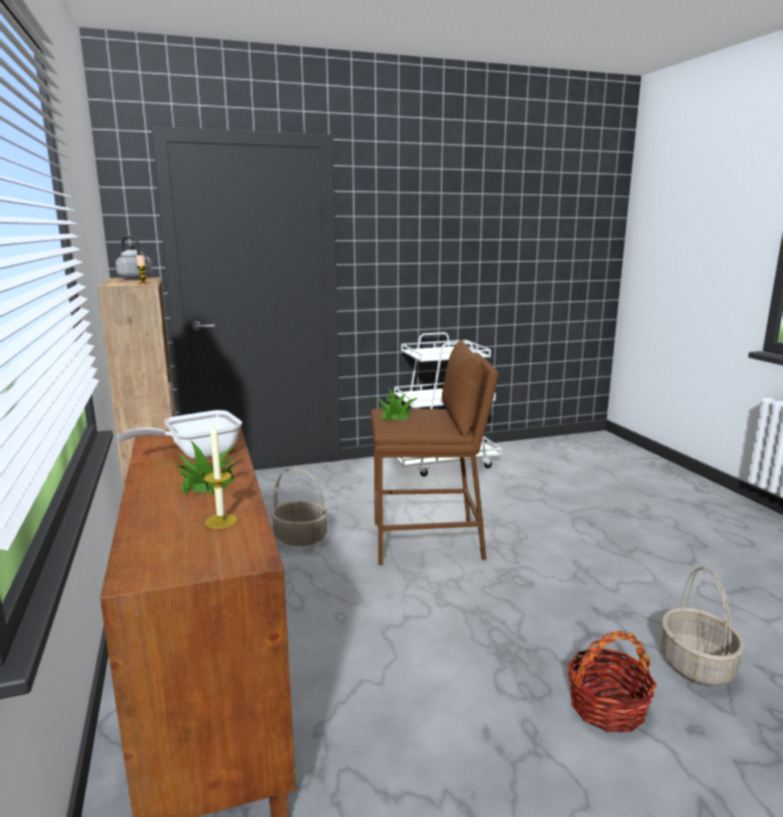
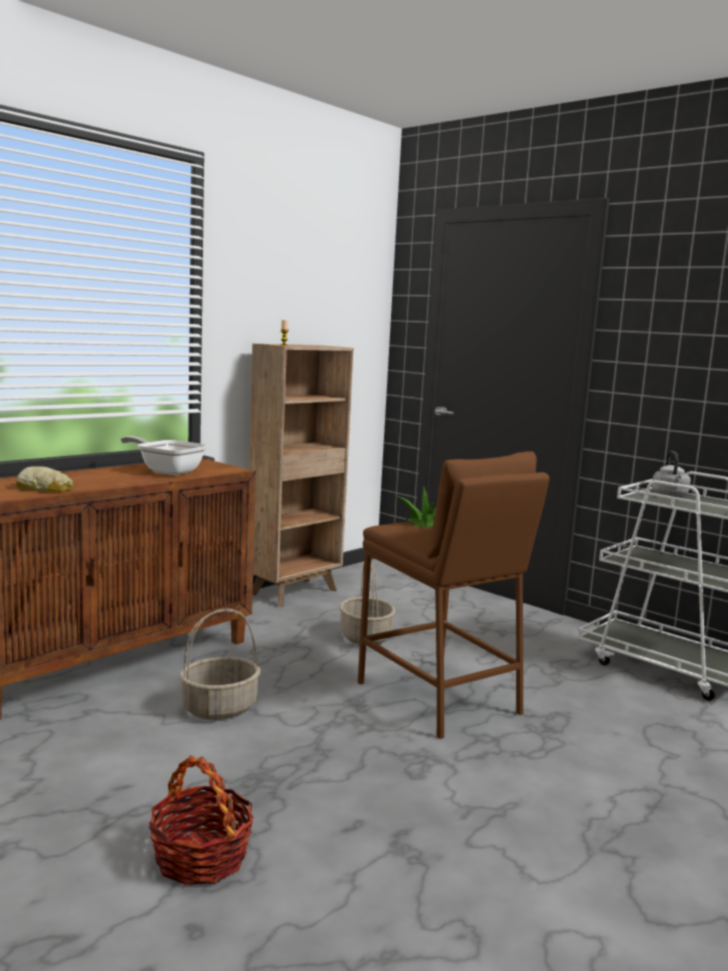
camera: 60 degrees right, 5 degrees down
grey kettle [115,236,152,279] -> grey kettle moved to [652,451,691,496]
potted plant [177,440,235,494] -> none
candle [203,424,237,529] -> bread [16,466,73,492]
basket [661,567,745,686] -> basket moved to [180,608,261,720]

